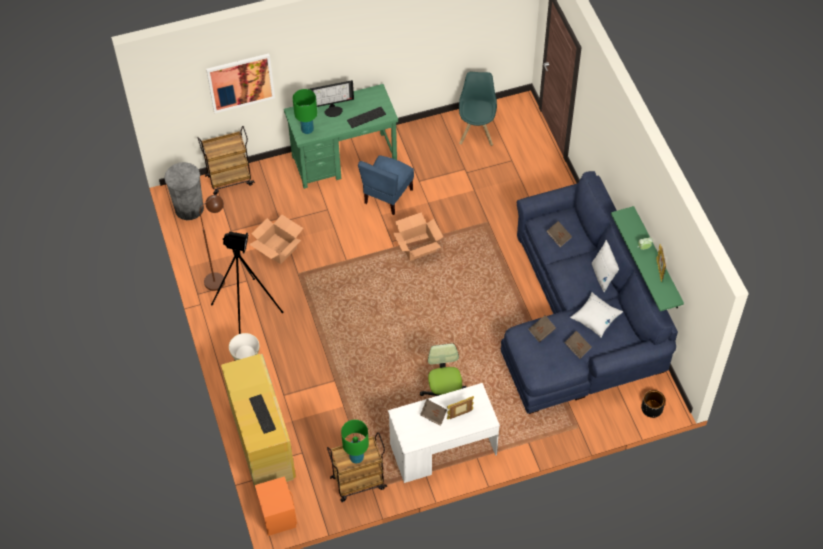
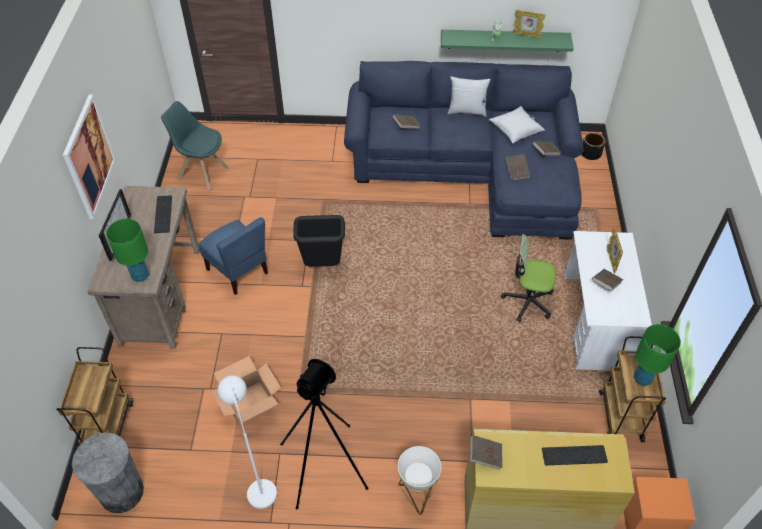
camera: 70 degrees left, 5 degrees down
brown floor lamp [199,195,225,291] -> white floor lamp [218,375,277,509]
picture [206,53,275,113] -> picture moved to [63,94,116,219]
green desk [284,84,398,189] -> brown desk [87,186,200,349]
cardboard box [393,212,443,261] -> black trash can [293,215,345,267]
none -> brown book [470,435,502,470]

